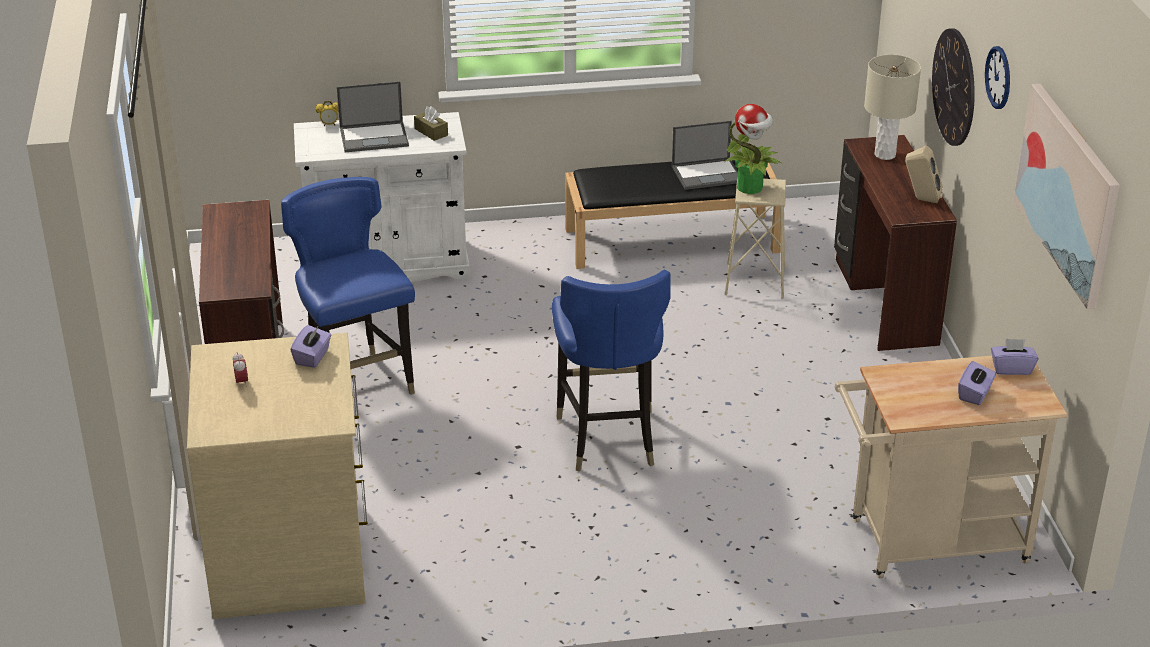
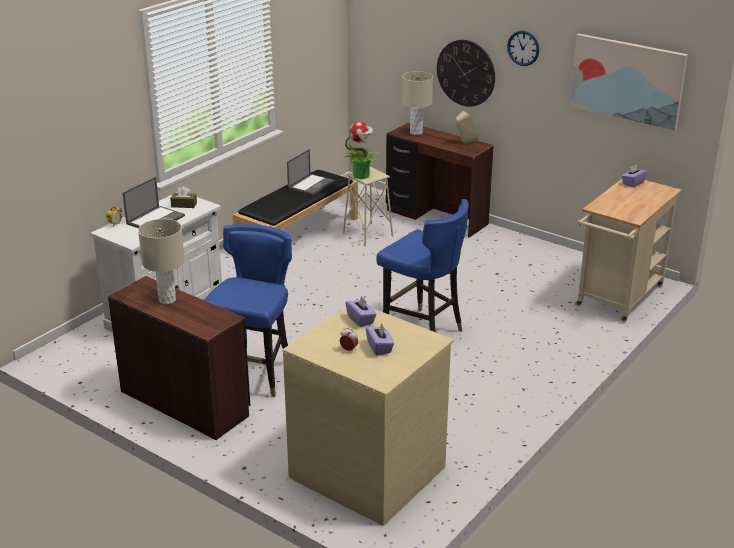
camera: 45 degrees left, 5 degrees down
blue chair [281,177,415,395] -> blue chair turned 90 degrees clockwise [204,224,292,397]
purple tissue box [958,361,996,405] -> purple tissue box moved to [366,323,394,355]
none -> beige table lamp [138,219,185,304]

